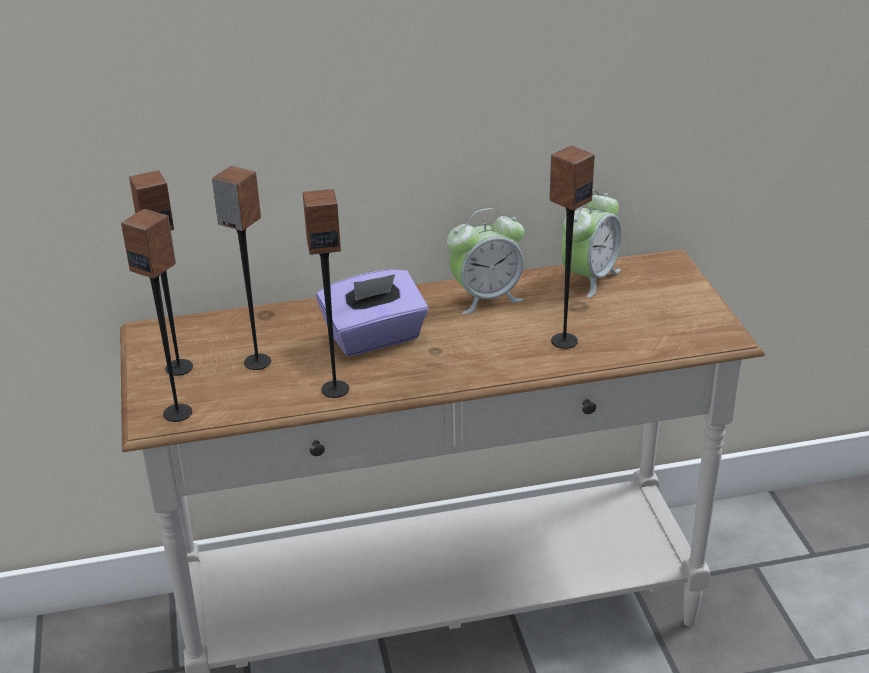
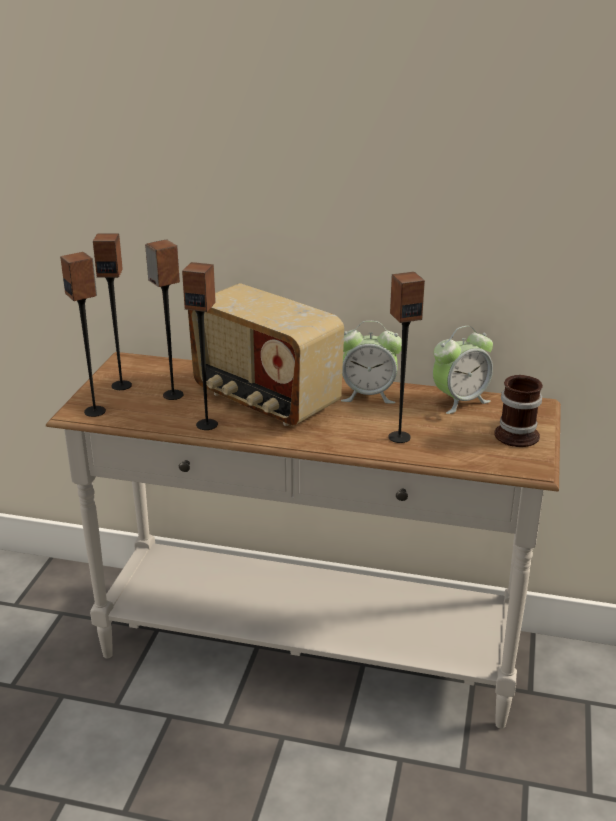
camera: 25 degrees right, 5 degrees down
purple tissue box [316,269,428,357] -> radio [188,283,344,426]
none -> mug [494,375,543,447]

